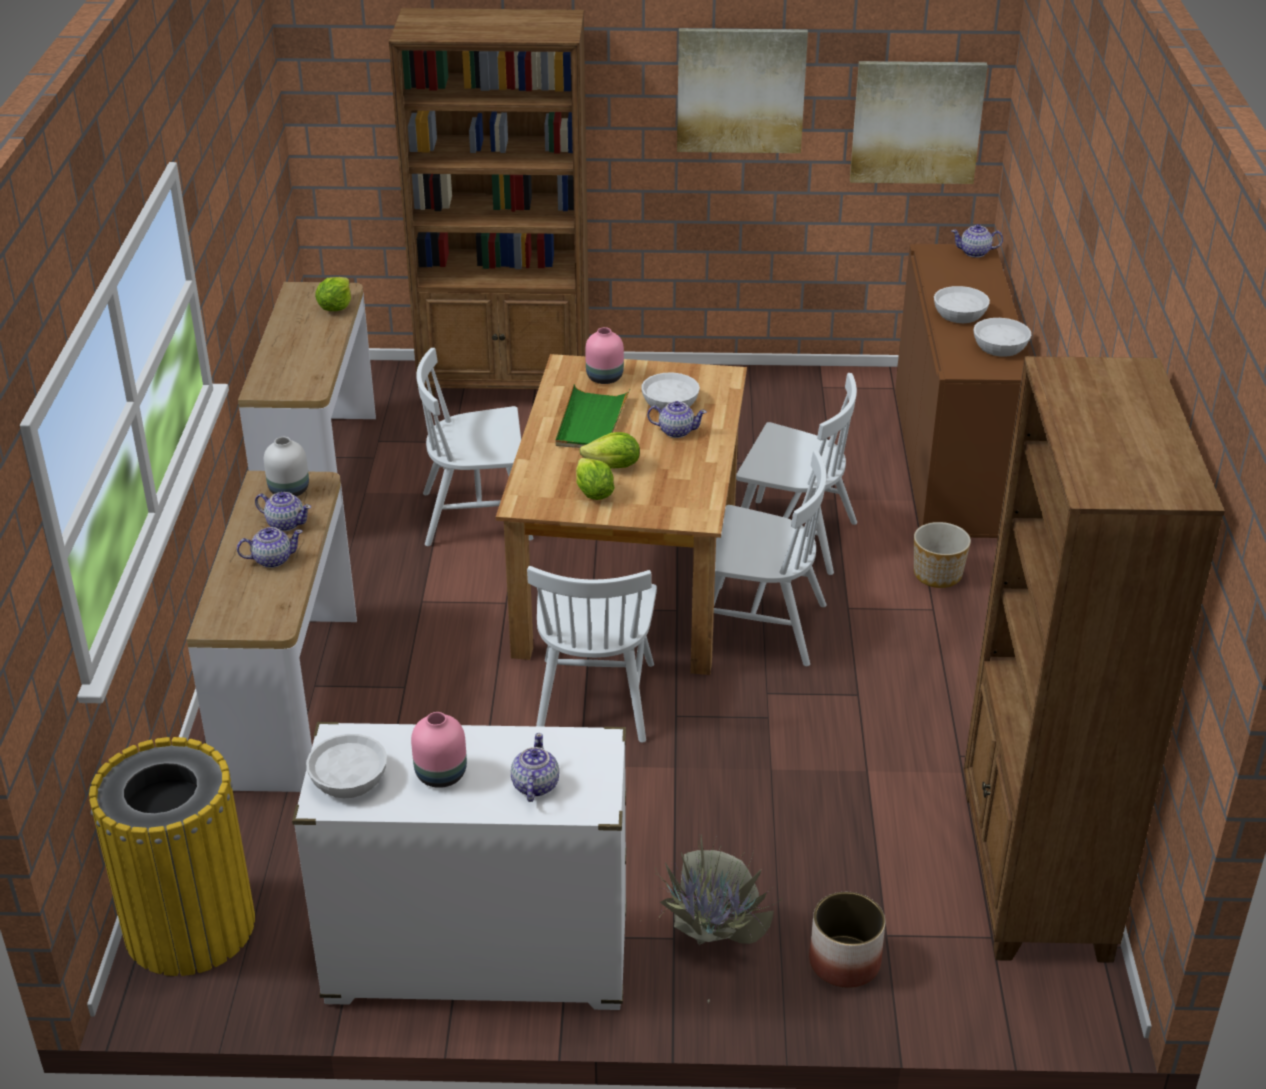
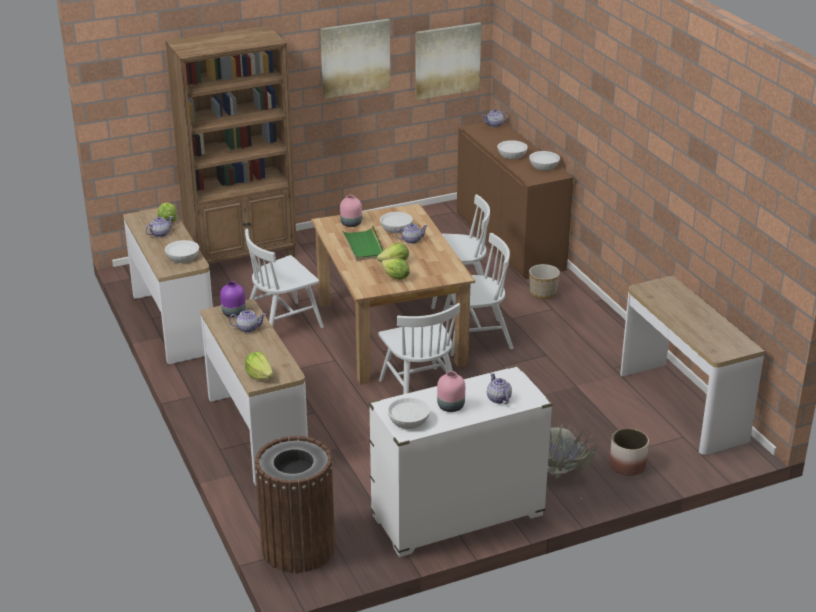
camera: 25 degrees left, 5 degrees down
yellow trash can [89,737,255,976] -> brown trash can [255,436,335,573]
teapot [237,527,303,568] -> teapot moved to [145,216,174,237]
white vase [264,437,309,497] -> purple vase [220,281,246,317]
brown bookcase [963,356,1225,963] -> console table [620,276,765,455]
none -> white bowl [165,240,199,263]
none -> lettuce [245,351,273,380]

